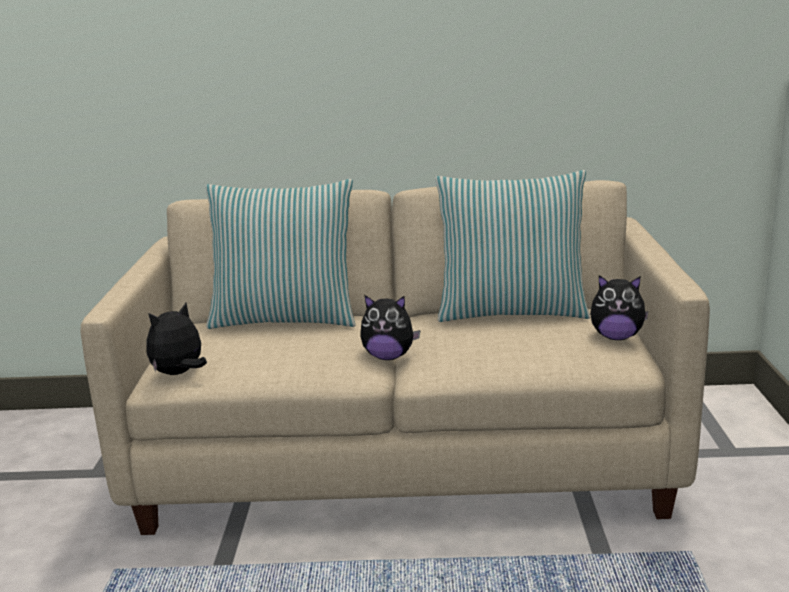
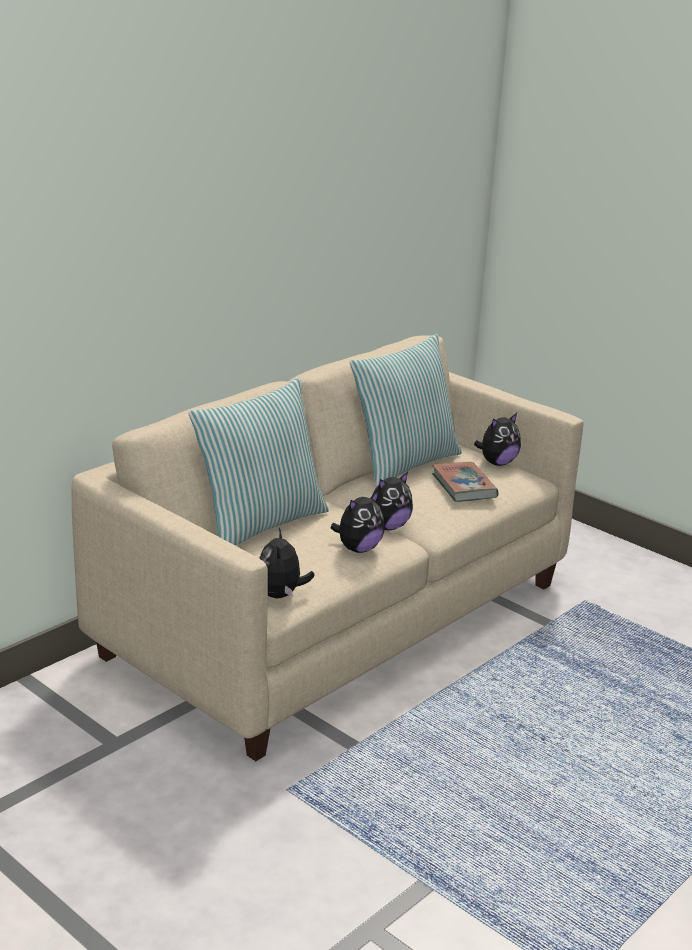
camera: 50 degrees left, 5 degrees up
none -> plush toy [330,490,385,553]
none -> book [432,462,499,502]

